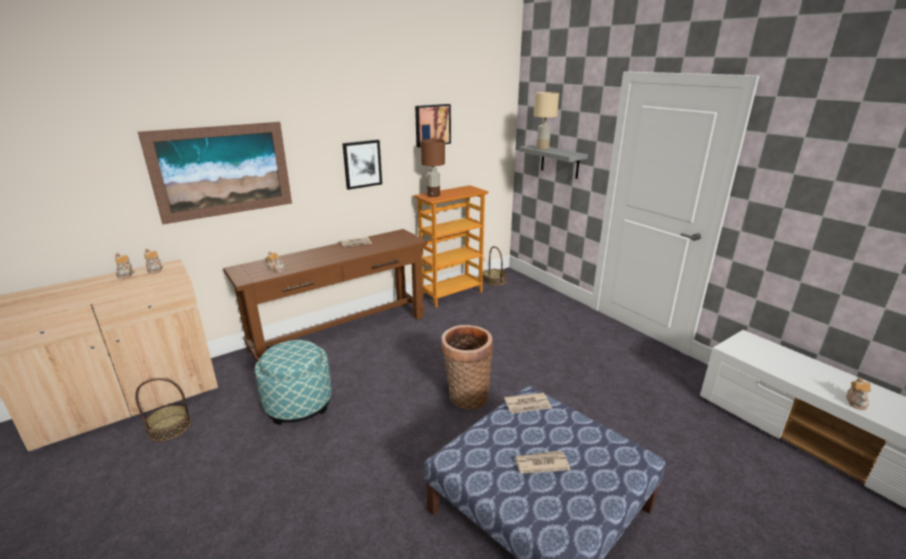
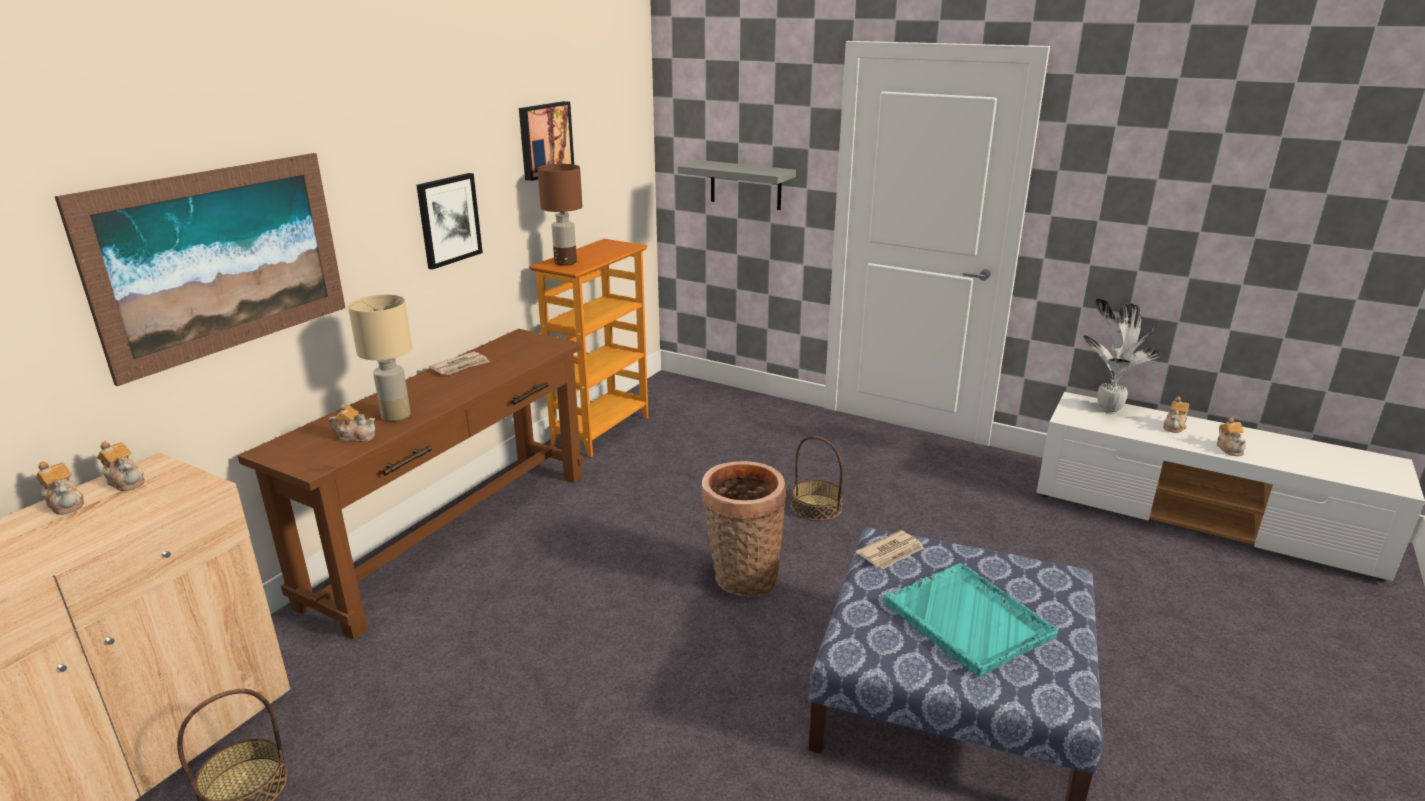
camera: 25 degrees left, 0 degrees up
ottoman [255,340,332,425] -> none
basket [483,246,507,286] -> basket moved to [791,436,843,521]
newspaper [515,451,570,474] -> turquoise tray [884,563,1058,676]
beige table lamp [534,92,559,150] -> beige table lamp moved to [348,294,413,421]
none -> potted plant [1083,299,1161,414]
none -> teapot [1163,396,1189,433]

